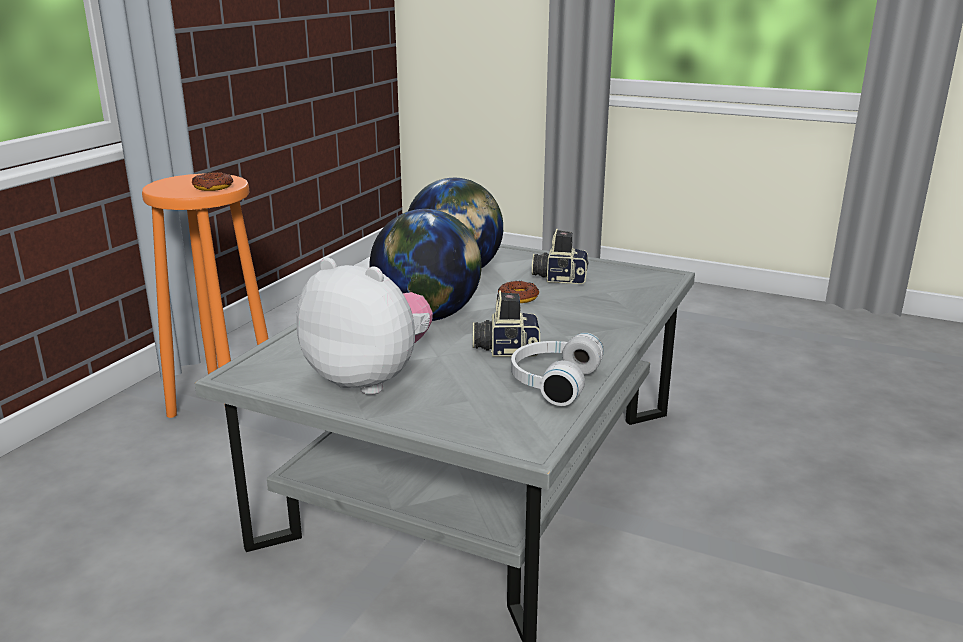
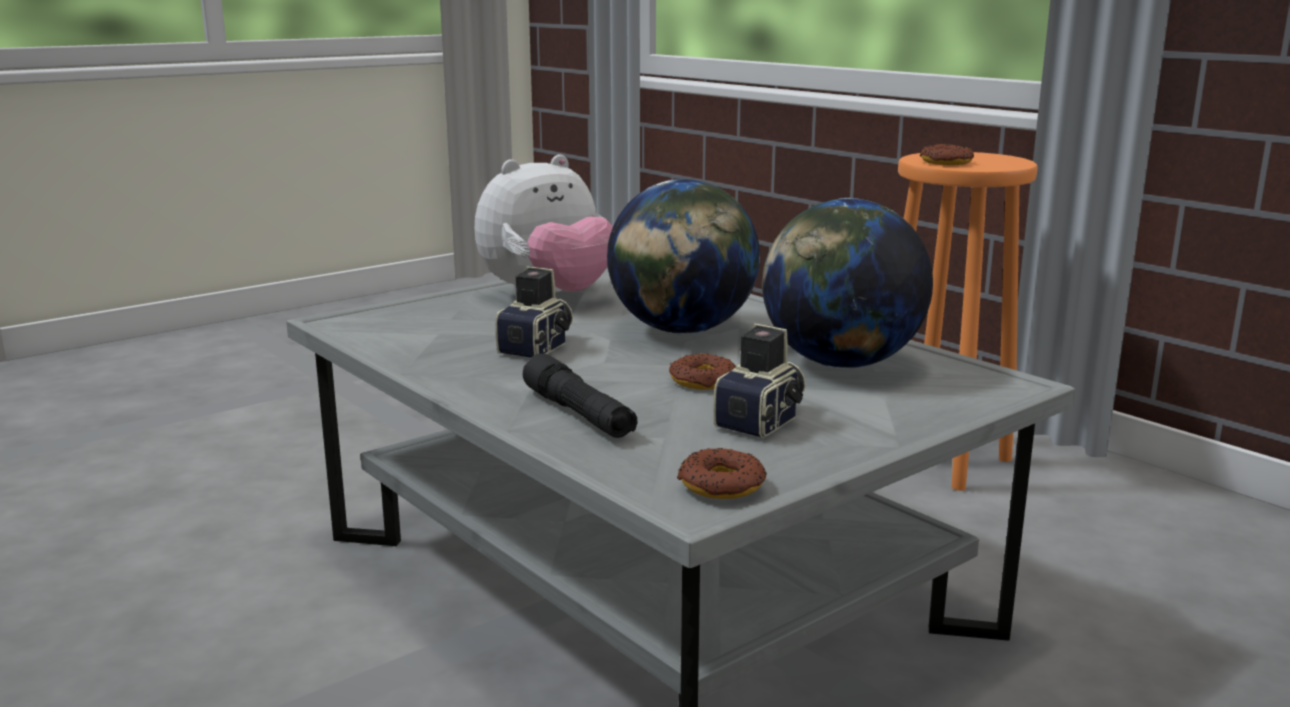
camera: 115 degrees right, 5 degrees down
white headphones [511,333,604,406] -> none
none -> black flashlight [523,353,638,438]
none -> donut [677,448,766,499]

